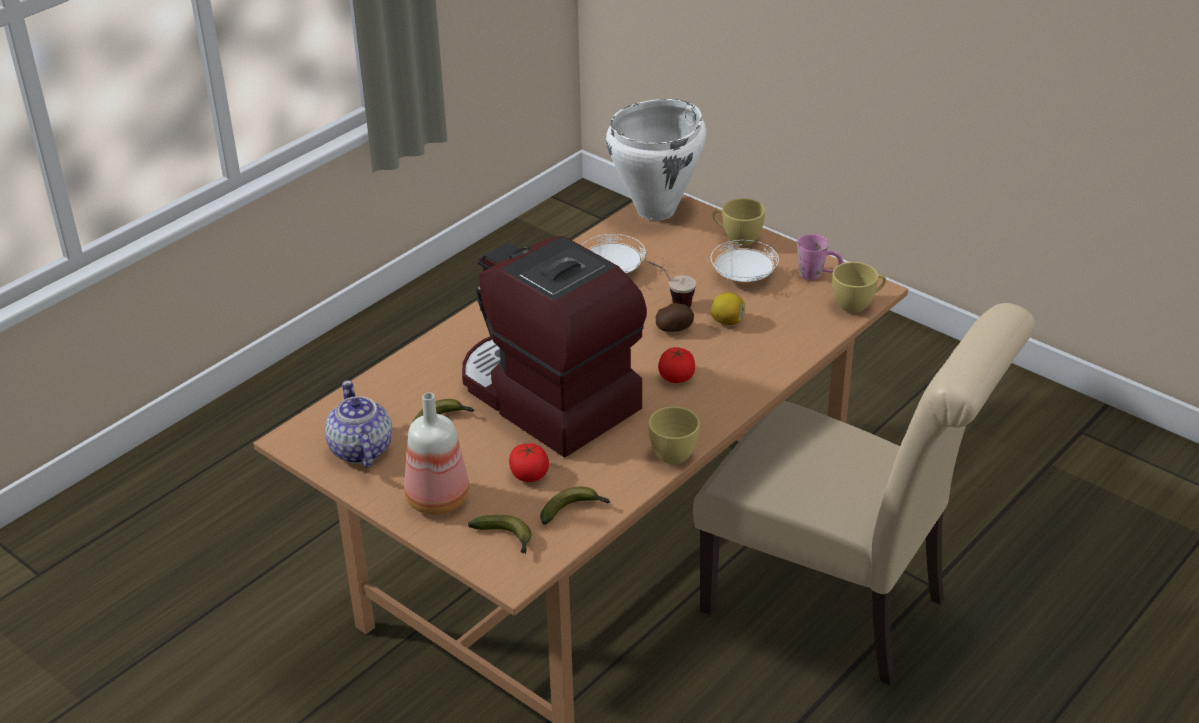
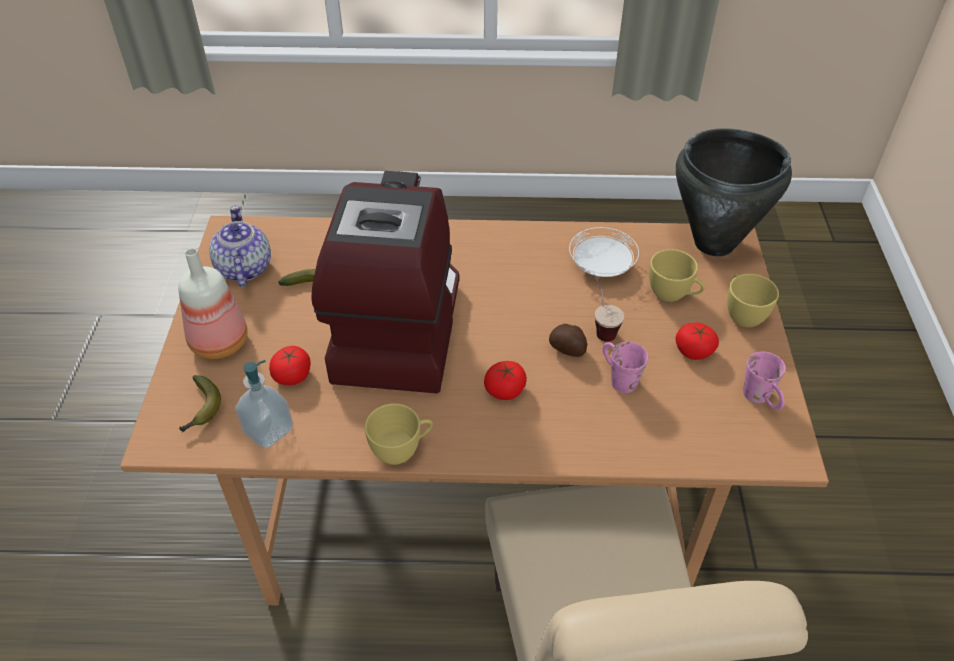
camera: 50 degrees right, 10 degrees up
teapot [325,380,392,468] -> teapot turned 45 degrees counterclockwise [209,205,271,287]
banana [540,486,610,525] -> soap dispenser [235,360,293,449]
white cooking pot [606,99,706,221] -> black cooking pot [676,128,792,256]
white plate [711,240,779,282] -> tomato [675,323,719,360]
lemon [711,293,745,325] -> pink mug [603,342,648,393]
yellow cup [832,262,886,313] -> yellow cup moved to [649,249,705,302]

